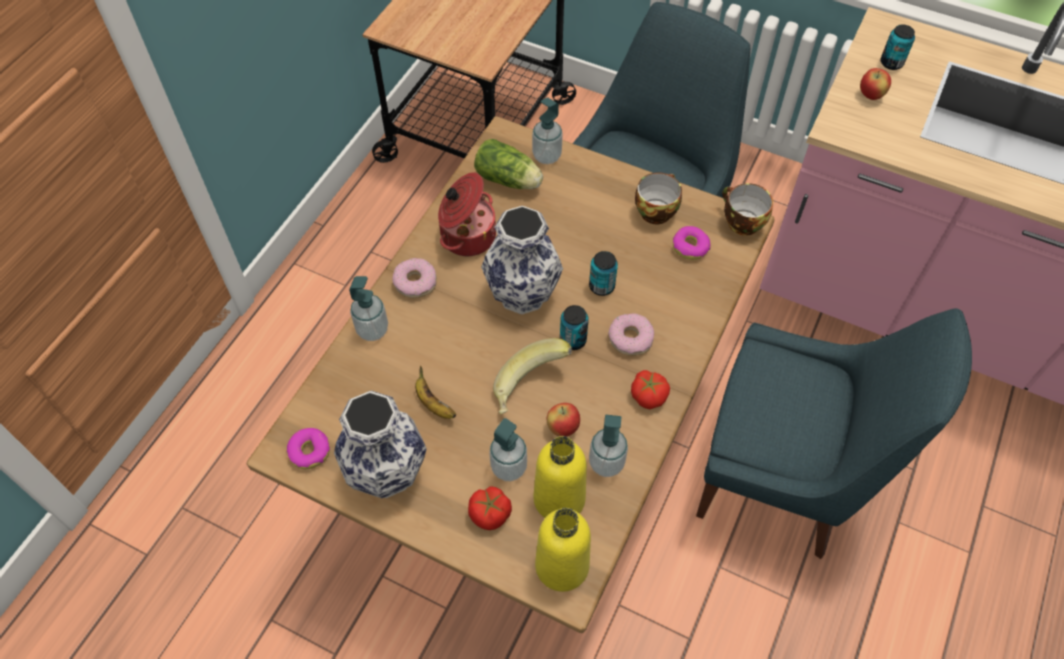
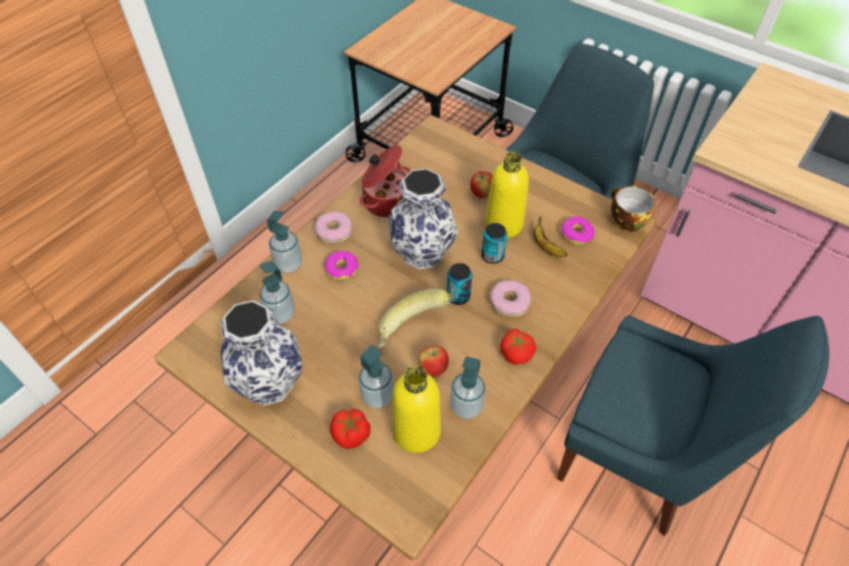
camera: 10 degrees right, 5 degrees down
donut [287,428,330,469] -> donut moved to [325,251,358,281]
banana [415,366,456,419] -> banana moved to [534,216,568,257]
lettuce [474,139,543,189] -> none
soap dispenser [532,97,563,164] -> soap dispenser moved to [260,261,295,324]
yellow bottle [535,508,591,592] -> yellow bottle moved to [485,152,529,238]
cup [635,173,682,224] -> none
apple [860,68,891,100] -> apple moved to [470,171,493,198]
can [880,24,915,70] -> none

